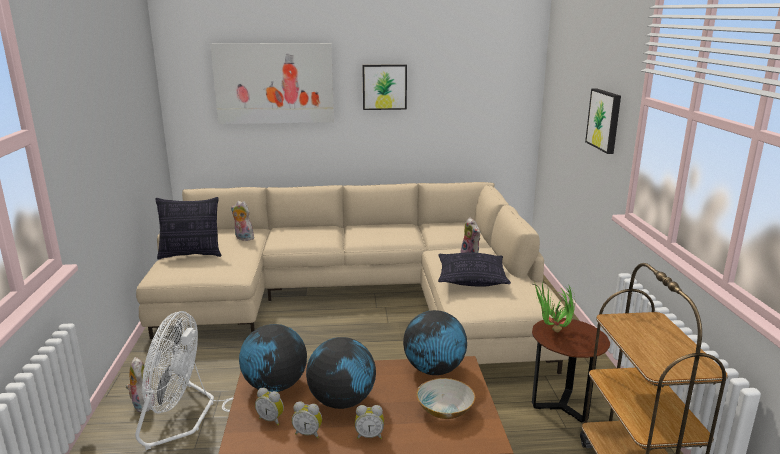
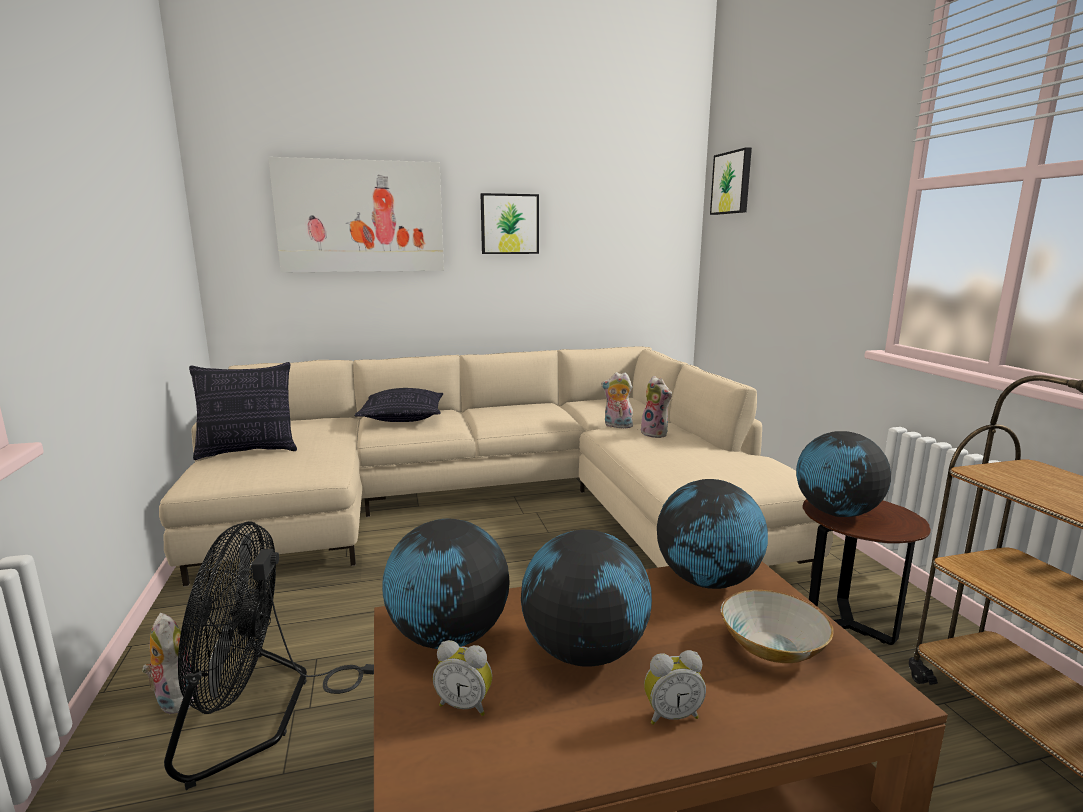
camera: 10 degrees left, 5 degrees down
white fan [135,311,234,450] -> black fan [164,521,374,790]
plush toy [231,201,254,241] -> plush toy moved to [601,372,633,428]
alarm clock [292,401,322,438] -> none
pillow [438,252,511,287] -> pillow moved to [355,388,443,422]
potted plant [532,280,575,332] -> globe [796,431,891,517]
picture [585,88,621,154] -> picture moved to [710,147,752,215]

